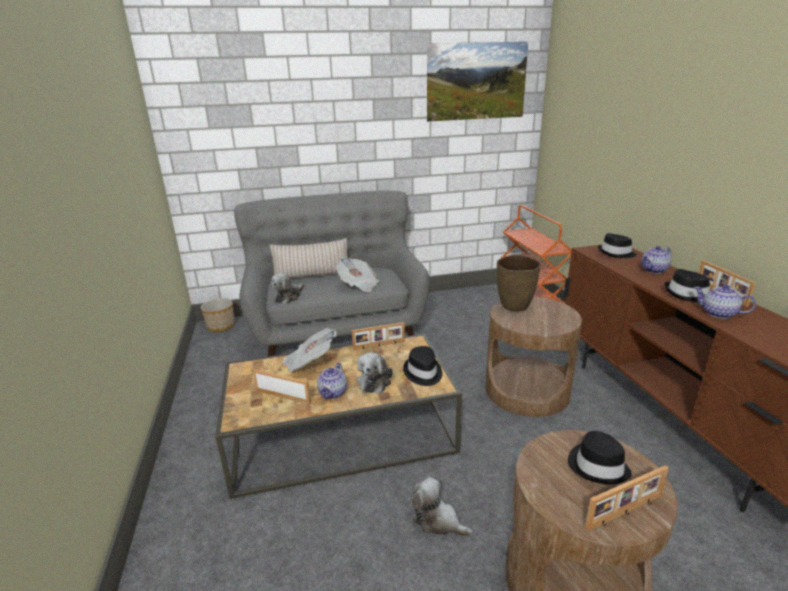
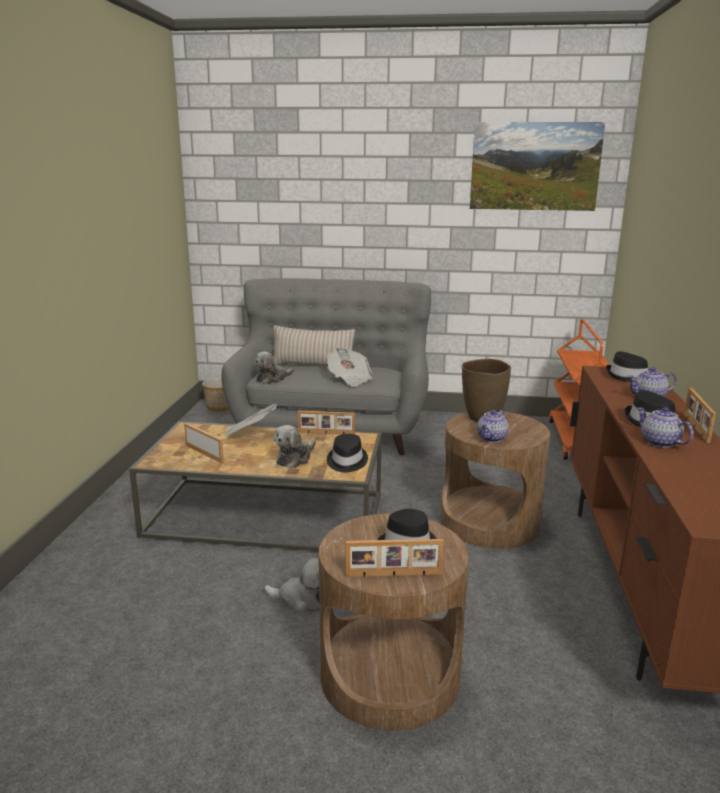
camera: 20 degrees right, 5 degrees down
teapot [317,363,347,399] -> teapot moved to [477,410,509,442]
plush toy [411,477,473,537] -> plush toy turned 135 degrees clockwise [264,558,320,612]

